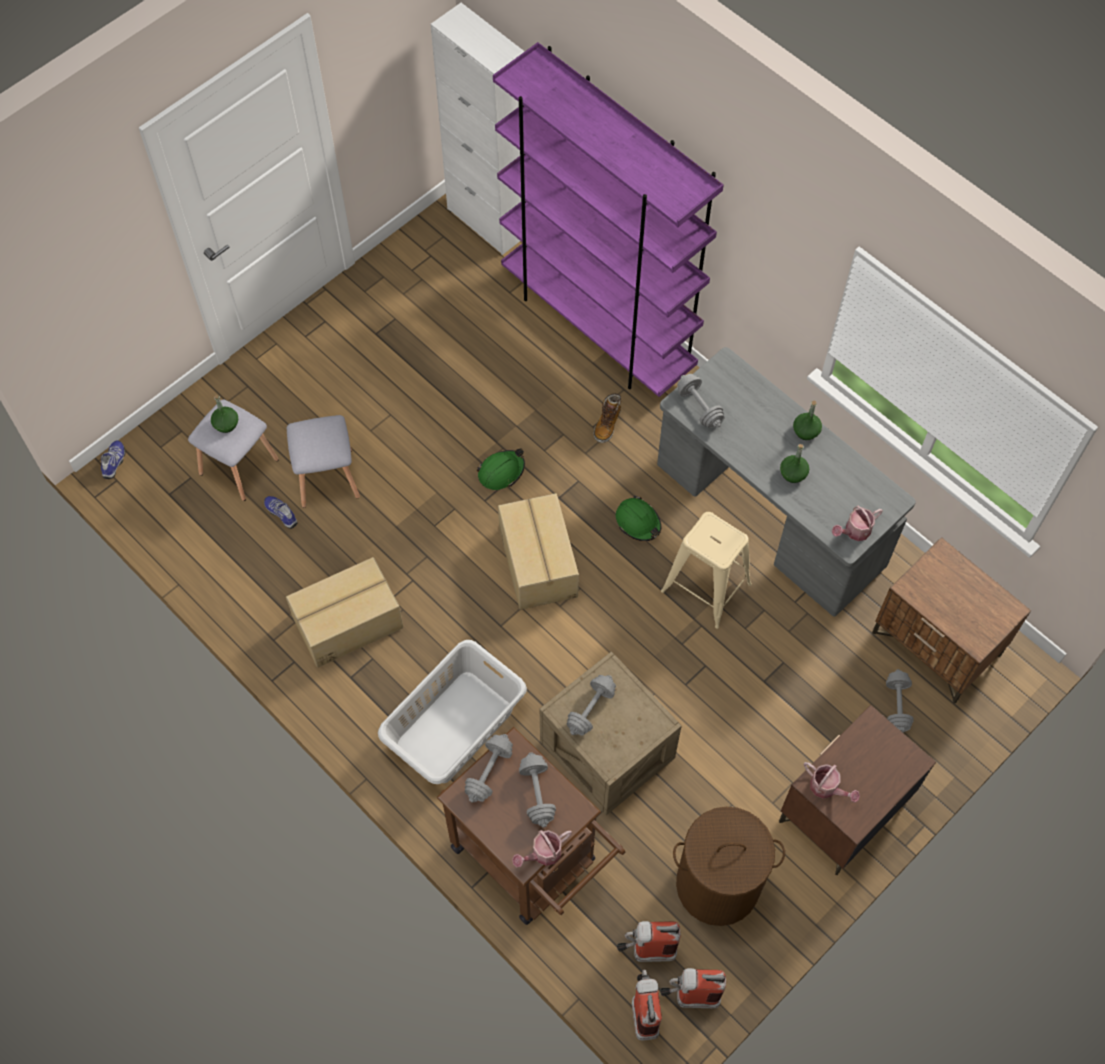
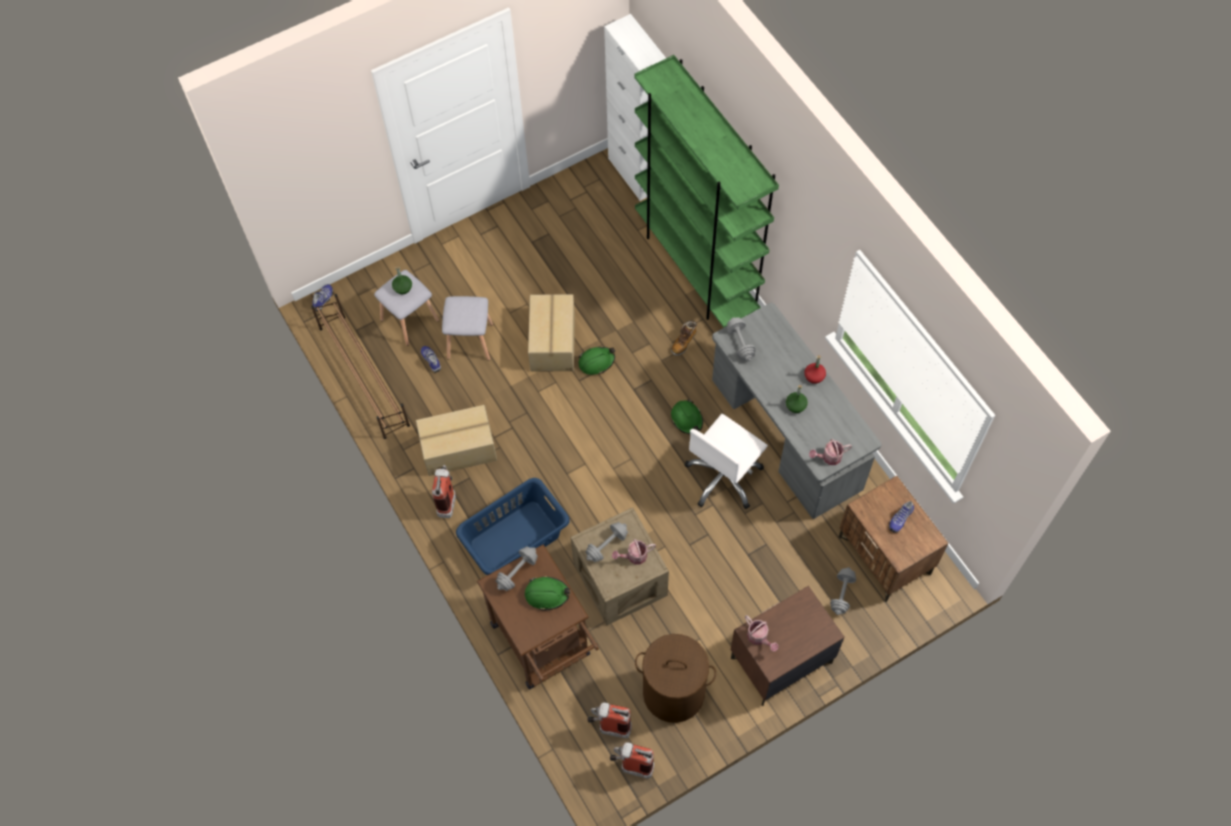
camera: 15 degrees right, 0 degrees up
grey laundry basket [378,640,527,784] -> blue laundry basket [456,478,570,575]
purple bookcase [493,42,724,397] -> green bookcase [635,55,779,328]
cardboard box [498,493,579,610] -> cardboard box moved to [528,294,575,372]
watering can [512,830,572,867] -> watering can moved to [612,539,656,565]
grey dumbbell [519,752,556,827] -> green hard hat [525,576,571,611]
fire extinguisher [632,970,662,1040] -> fire extinguisher moved to [432,465,456,518]
beige stool [661,512,752,629] -> white office chair [685,414,768,509]
green bottle [793,400,822,440] -> red bottle [804,355,826,384]
none -> brown shoe rack [311,294,410,439]
none -> shoe [889,501,914,533]

